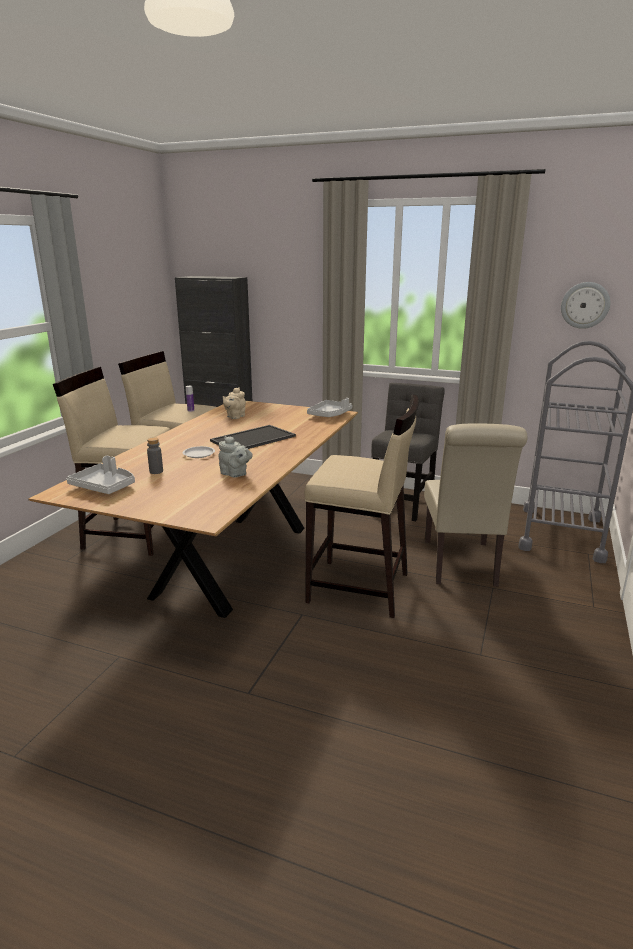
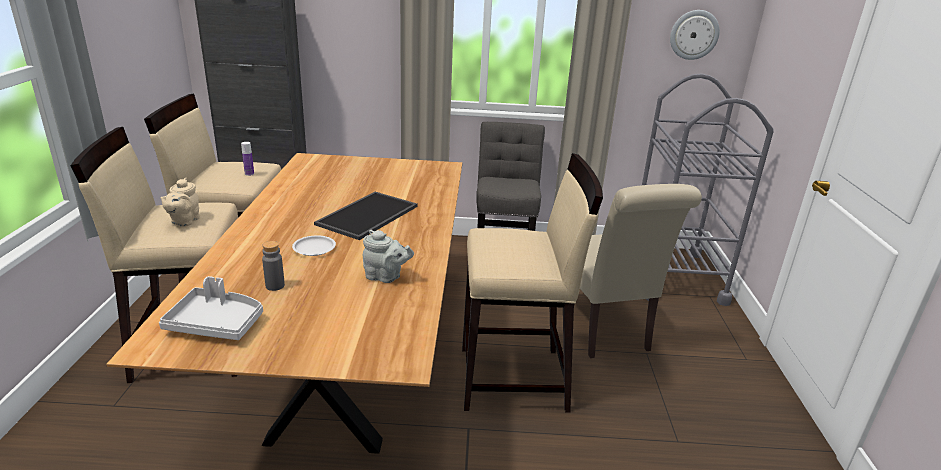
camera: 20 degrees left, 5 degrees up
beige teapot [223,387,246,419] -> beige teapot moved to [161,178,200,227]
grey tray [307,398,352,417] -> none

